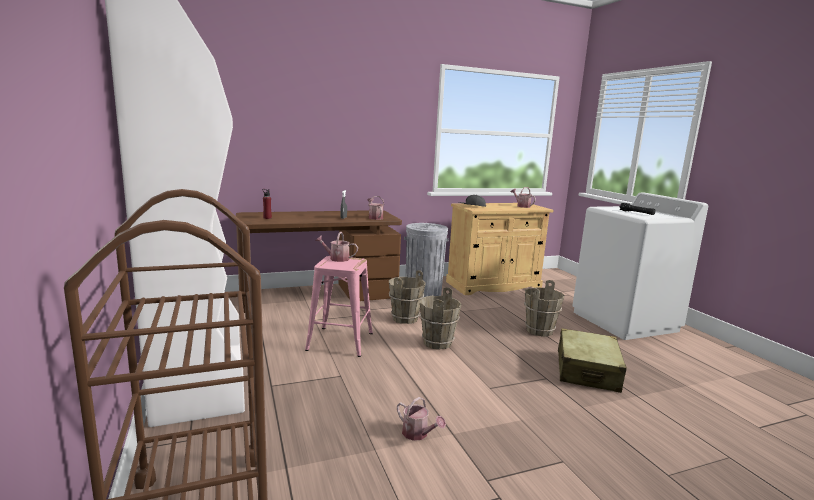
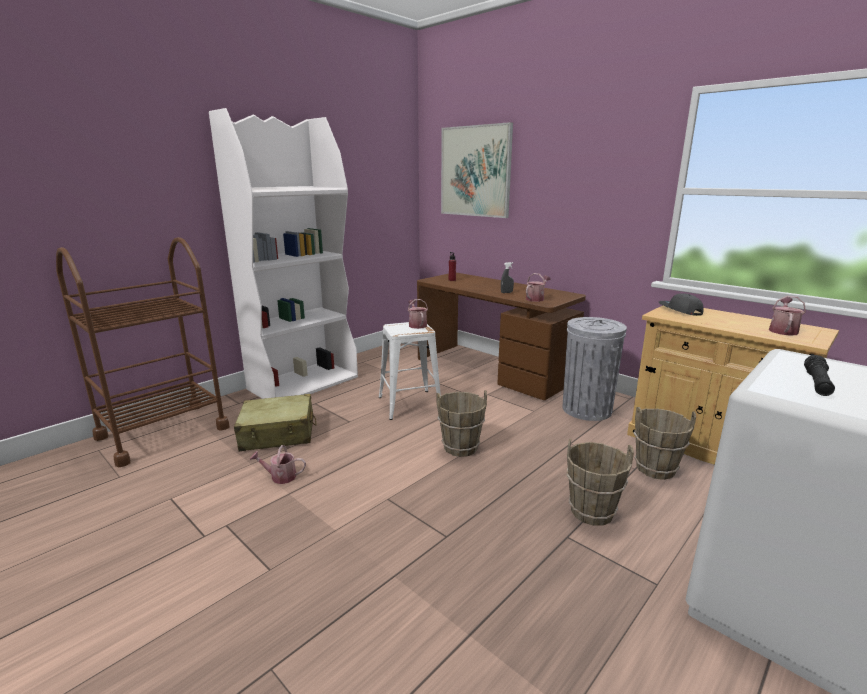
camera: 65 degrees right, 5 degrees up
pink stool [305,256,373,357] -> white stool [379,322,441,420]
brown bucket [389,270,426,324] -> brown bucket moved to [634,407,696,480]
watering can [397,397,446,441] -> watering can turned 75 degrees clockwise [250,445,306,484]
beige suitcase [558,328,627,393] -> beige suitcase moved to [234,394,317,451]
none -> picture [441,122,513,218]

